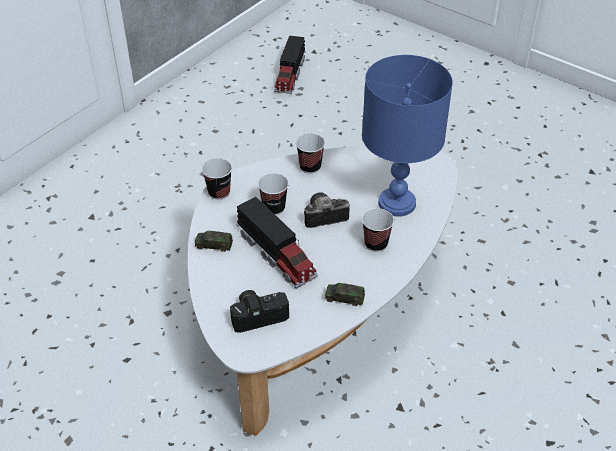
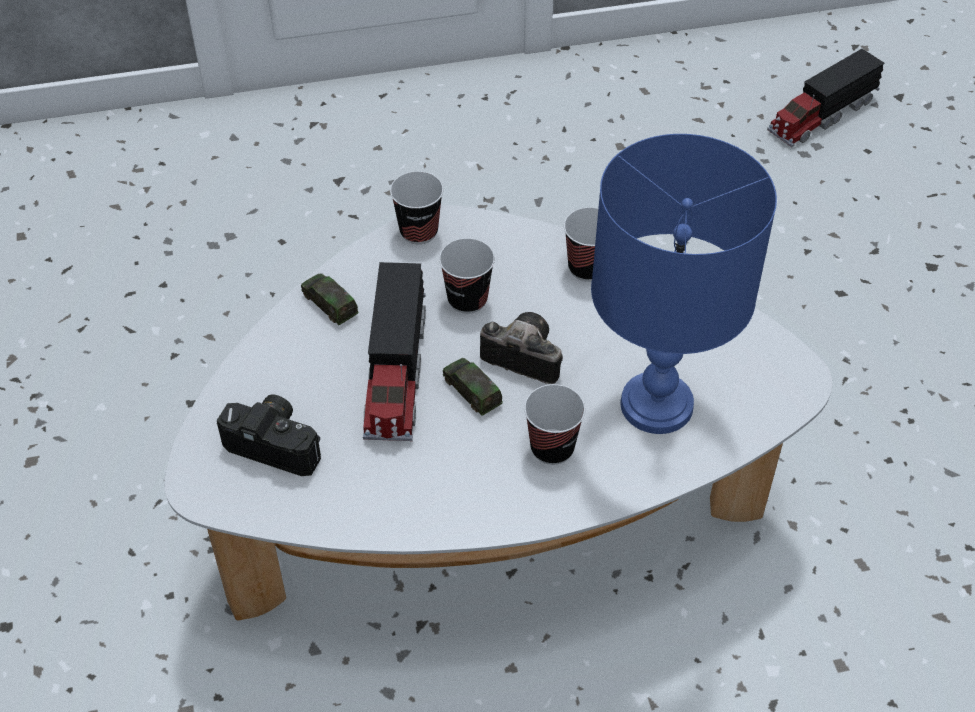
camera: 40 degrees right, 5 degrees up
toy car [325,283,365,306] -> toy car moved to [443,358,503,416]

